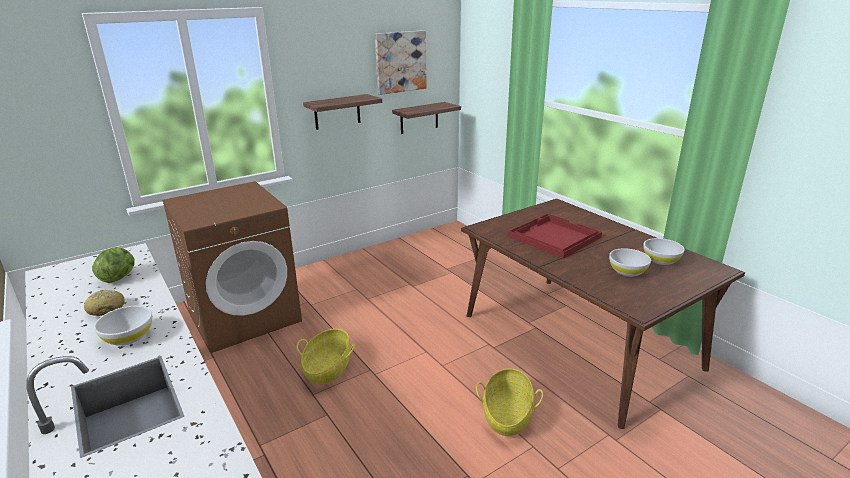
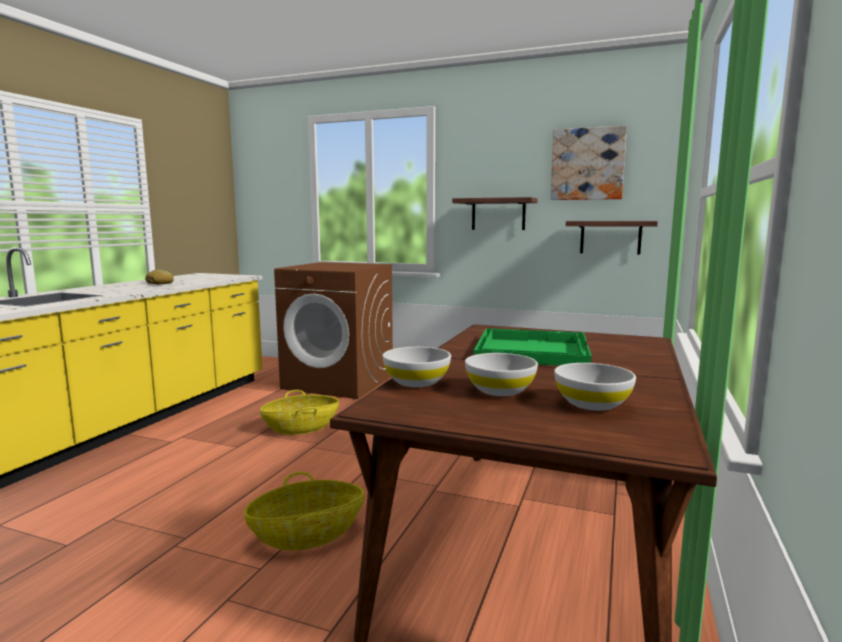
camera: 55 degrees right, 15 degrees down
lettuce [92,247,135,283] -> none
white bowl [94,306,152,346] -> white bowl moved to [383,347,451,387]
red tray [508,213,602,259] -> green tray [474,328,592,366]

